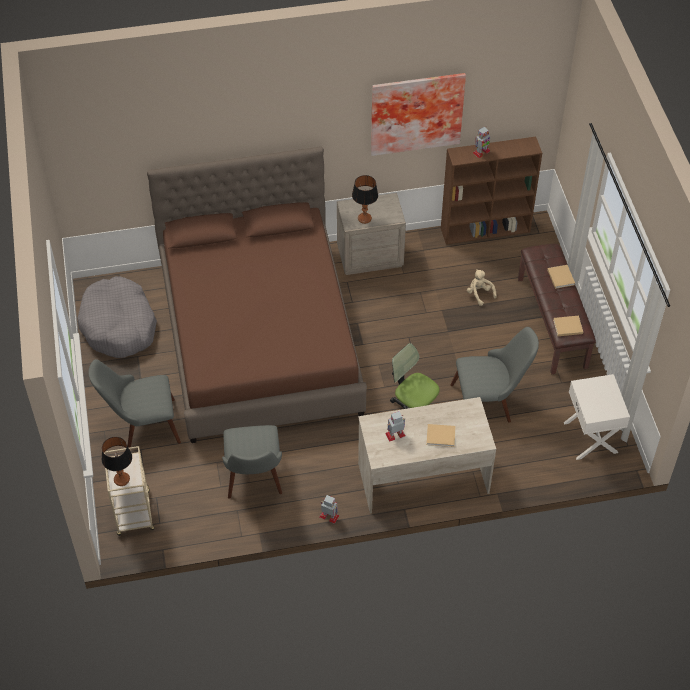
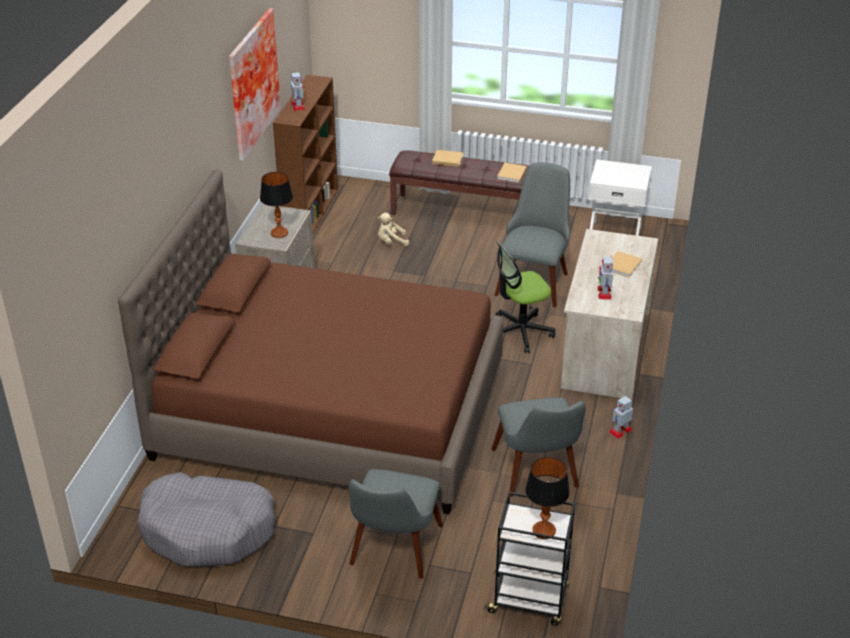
camera: 65 degrees left, 15 degrees down
beige cart [104,446,155,536] -> black cart [484,492,575,626]
grey chair [222,425,282,499] -> grey chair turned 60 degrees clockwise [492,397,586,497]

